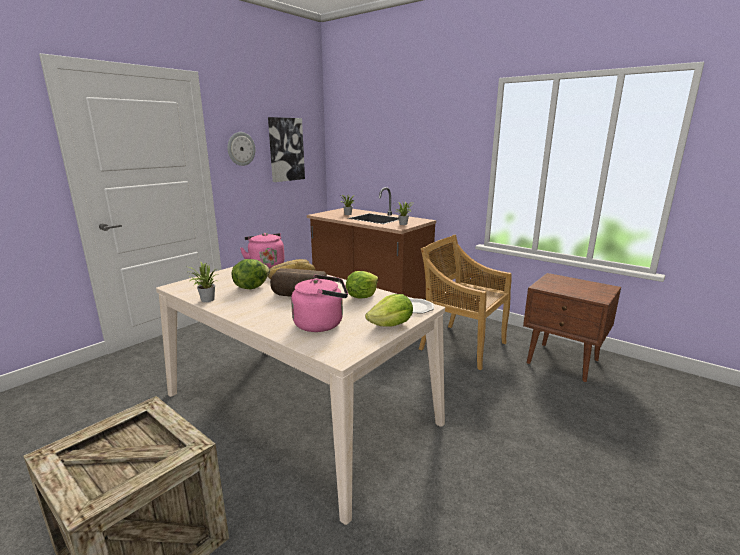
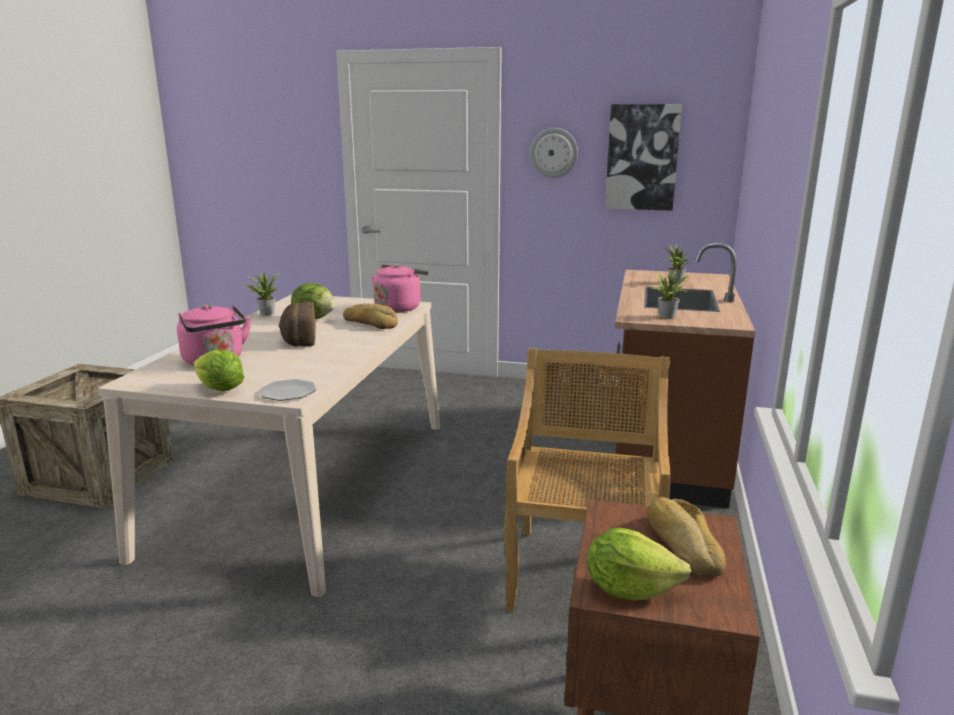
camera: 65 degrees right, 0 degrees up
lettuce [346,271,378,298] -> lettuce moved to [587,528,691,601]
none -> bread [647,497,726,577]

